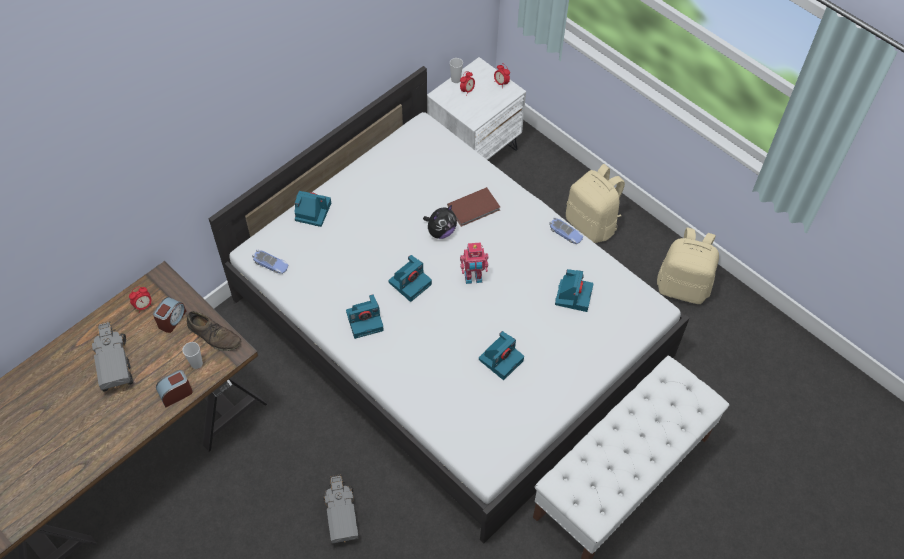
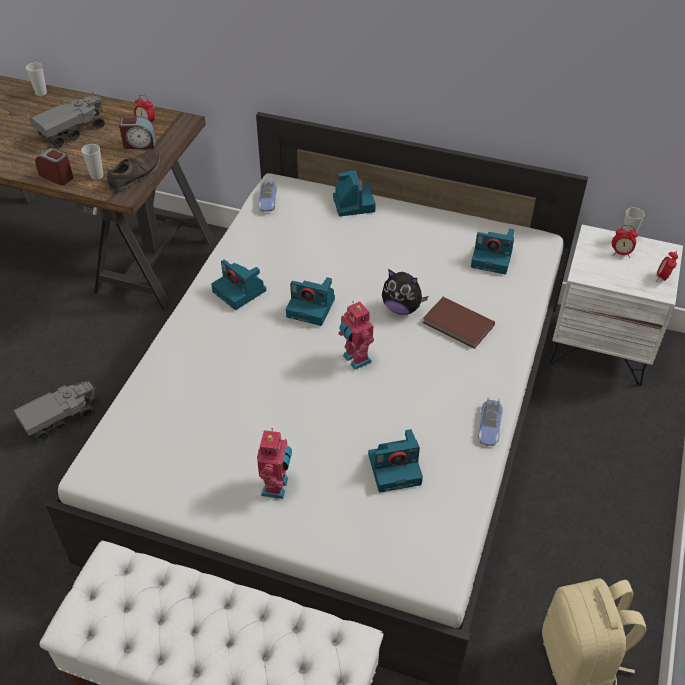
camera: 65 degrees right, 10 degrees down
brown shoe [187,311,242,351] -> brown shoe turned 150 degrees counterclockwise [107,150,160,190]
camera [479,331,524,380] -> camera moved to [471,229,514,274]
beige backpack [566,164,625,243] -> none
none -> cup [26,63,47,96]
none -> toy robot [257,428,292,499]

